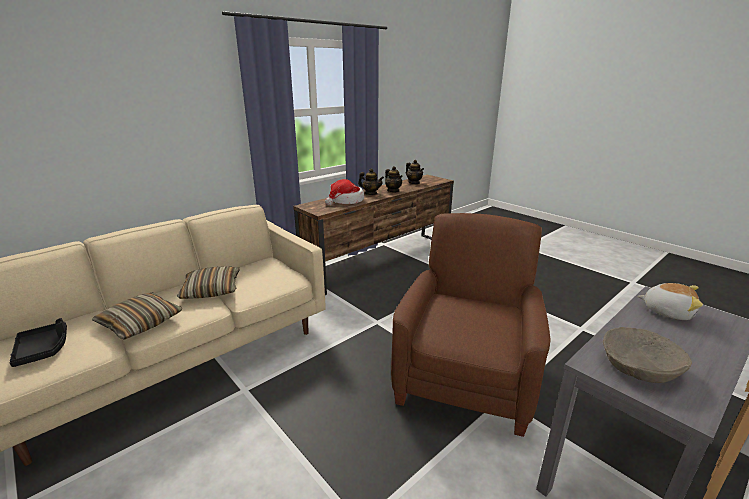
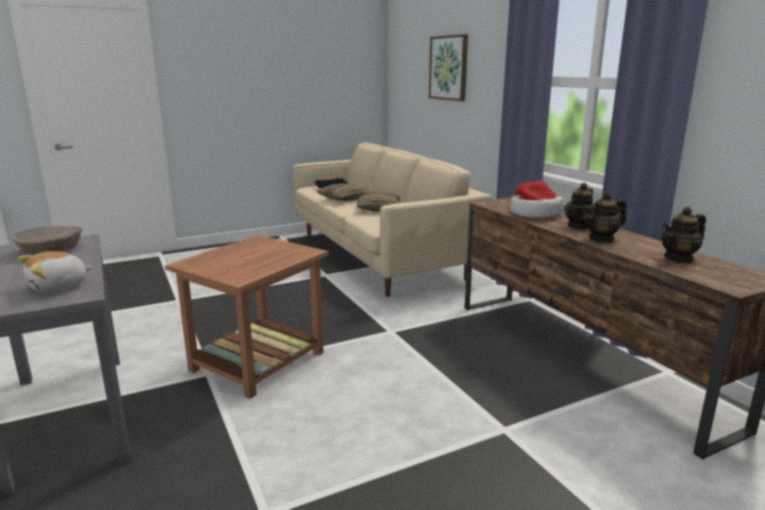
camera: 105 degrees right, 5 degrees down
brown armchair [391,213,550,437] -> brown side table [165,235,329,399]
none -> picture [429,34,468,101]

